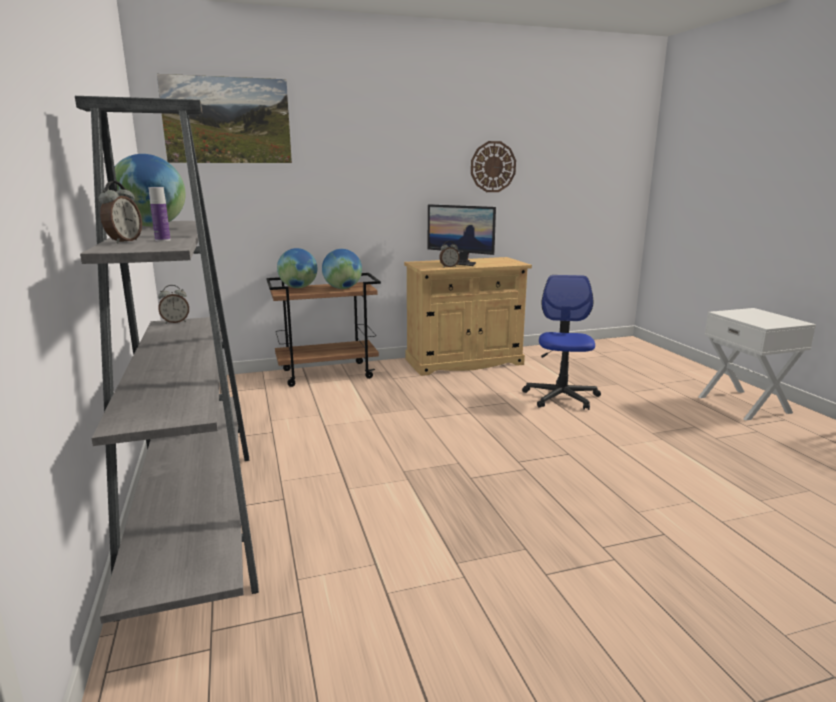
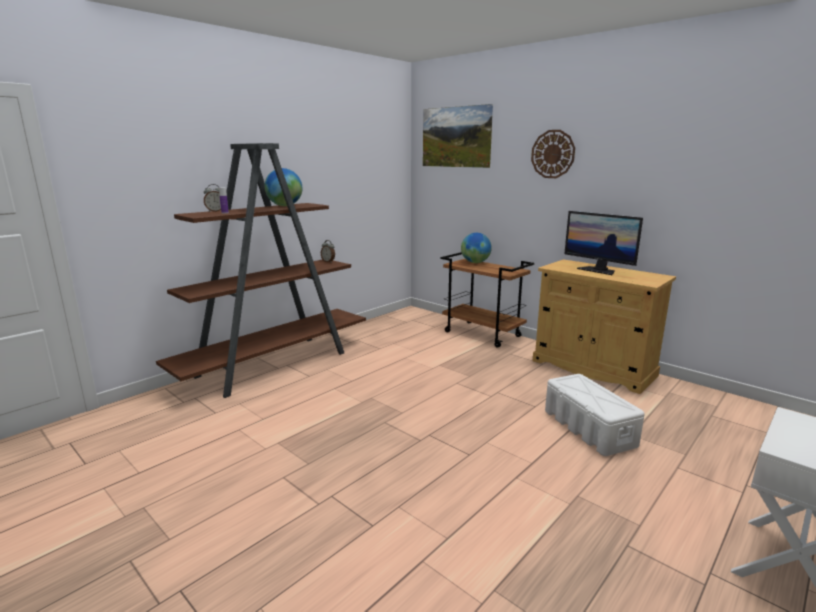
camera: 60 degrees right, 0 degrees up
grey bookcase [75,96,259,624] -> brown bookcase [156,143,366,398]
globe [322,249,362,289] -> none
monitor [428,204,496,266] -> monitor turned 45 degrees counterclockwise [564,211,643,275]
alarm clock [439,241,460,267] -> none
wall clock [471,141,516,192] -> wall clock moved to [531,130,575,178]
office chair [522,275,601,410] -> white storage box [545,374,645,456]

